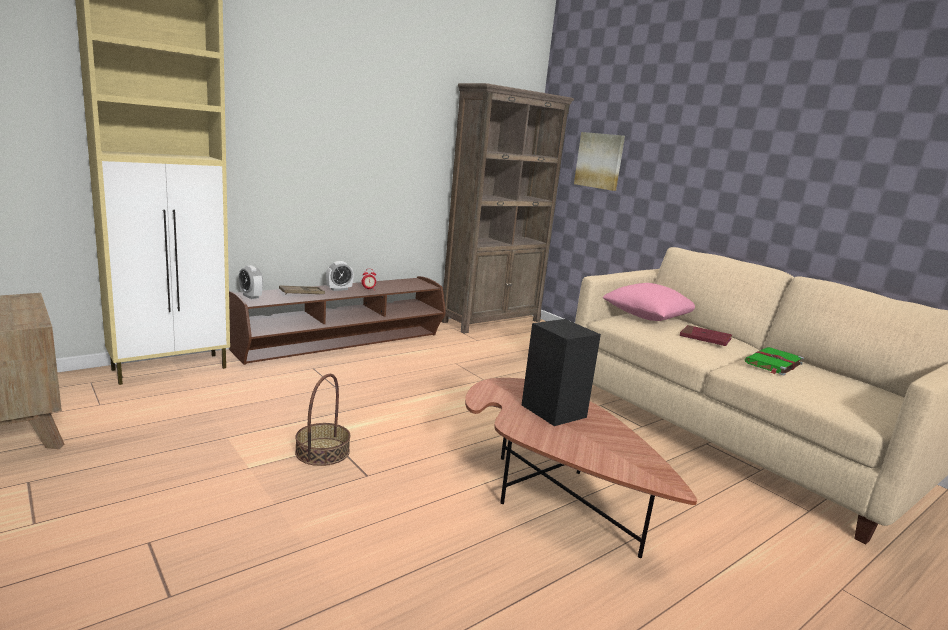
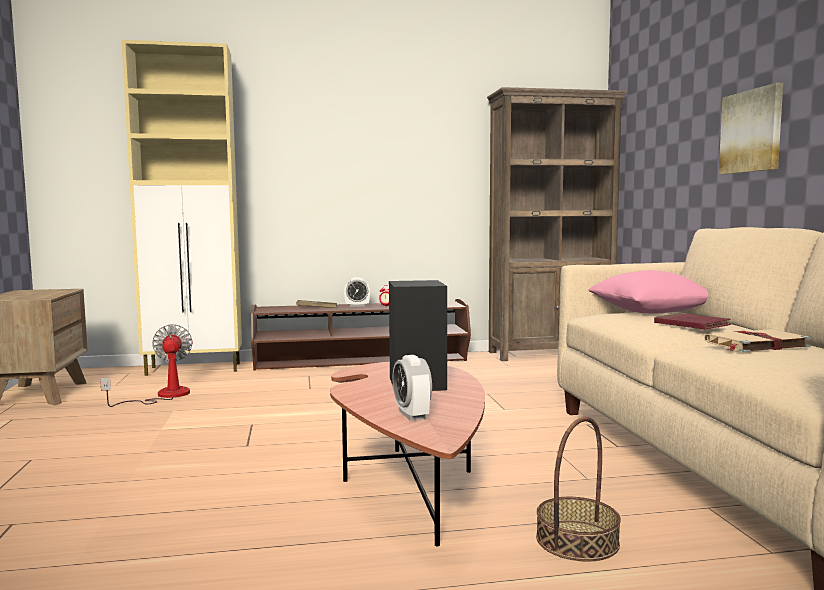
camera: 30 degrees right, 10 degrees down
alarm clock [239,265,263,299] -> alarm clock moved to [392,355,432,421]
basket [295,374,350,466] -> basket moved to [536,417,621,562]
picture [574,132,625,191] -> picture moved to [719,83,783,175]
green book [745,347,804,375] -> beige book [704,329,811,352]
none -> fan [100,324,193,407]

